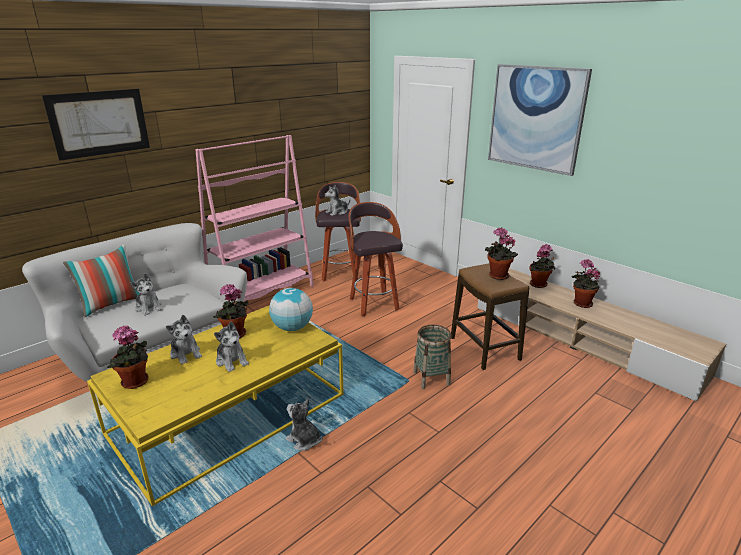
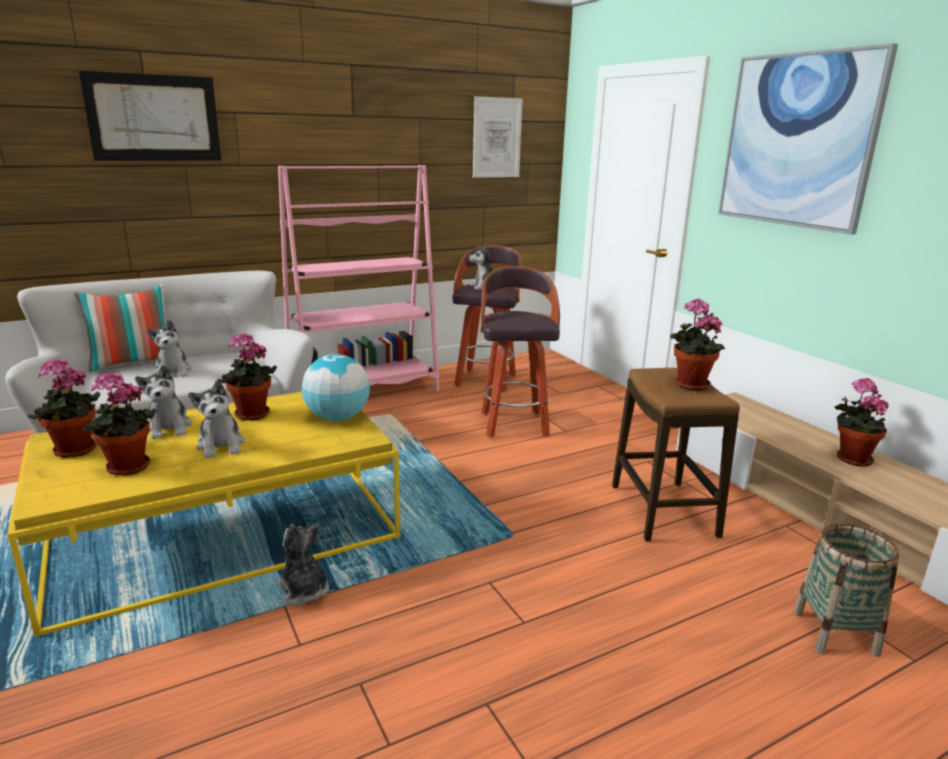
camera: 15 degrees right, 5 degrees down
basket [413,325,451,389] -> basket moved to [793,523,899,657]
potted plant [530,244,555,288] -> potted plant moved to [82,372,156,475]
none -> picture [473,96,523,178]

